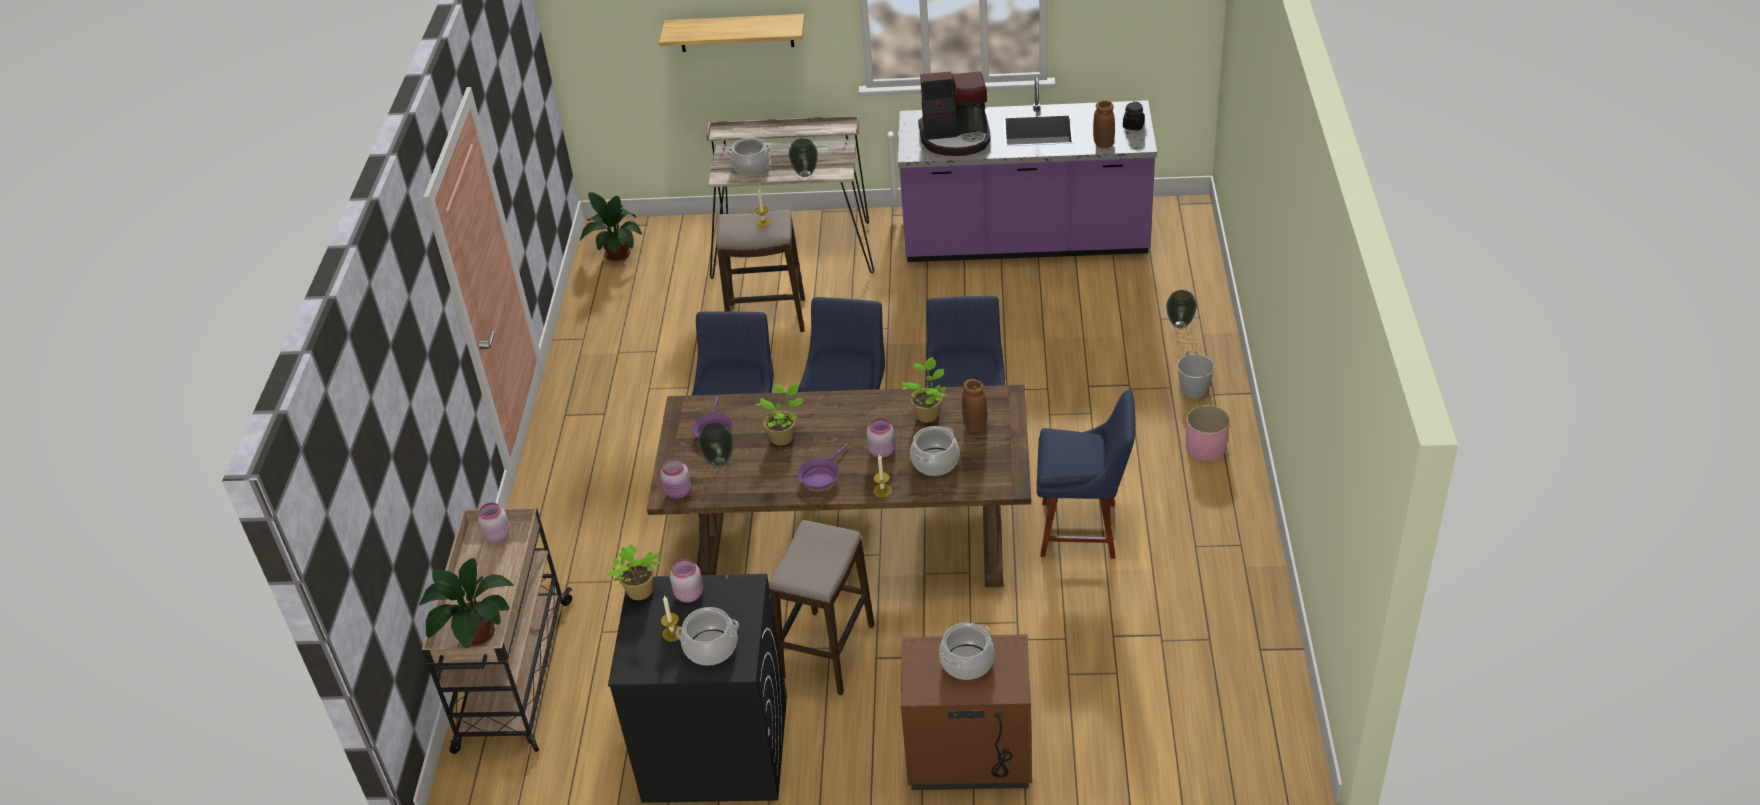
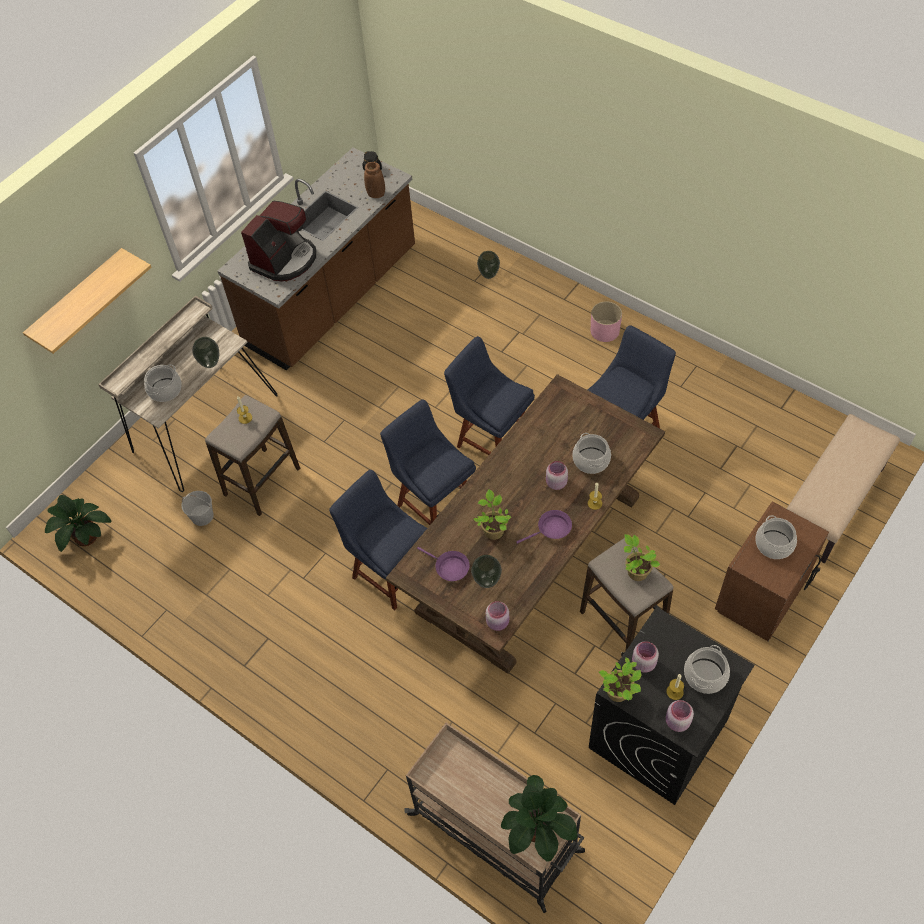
camera: 55 degrees left, 15 degrees up
pink jar [478,502,510,543] -> pink jar moved to [666,700,694,732]
purple frying pan [797,444,848,490] -> purple frying pan turned 90 degrees counterclockwise [516,510,572,544]
purple counter [898,77,1157,262] -> brown counter [218,147,415,371]
potted plant [901,357,946,422] -> potted plant moved to [624,534,660,581]
brown vase [962,379,987,432] -> none
white bucket [1177,350,1215,398] -> white bucket moved to [181,491,214,526]
none -> beige bench [787,414,900,563]

